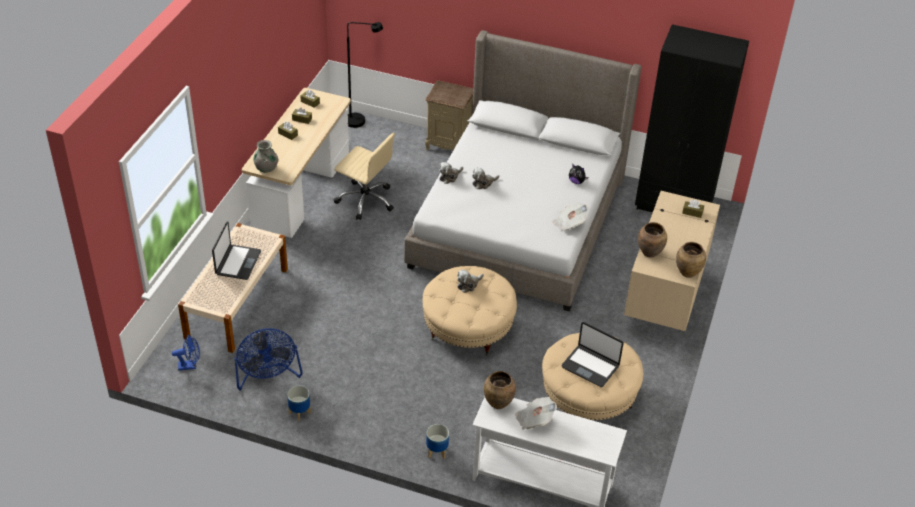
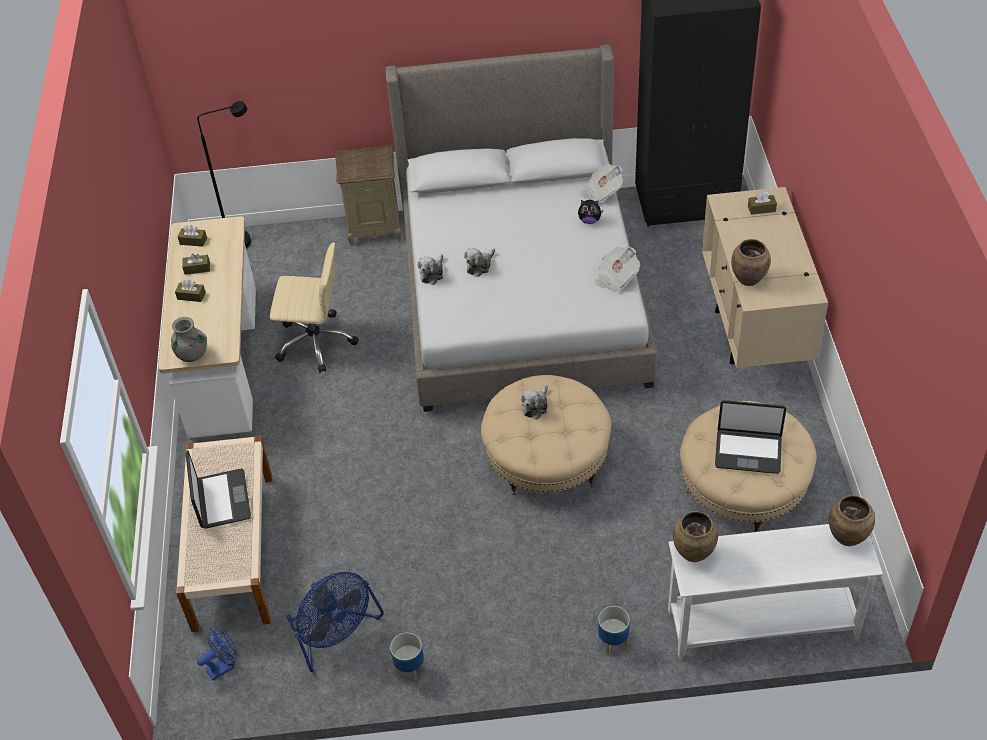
camera: 20 degrees left, 5 degrees up
newspaper [515,397,557,430] -> newspaper moved to [580,164,623,203]
brown vase [676,242,706,278] -> brown vase moved to [829,495,875,546]

